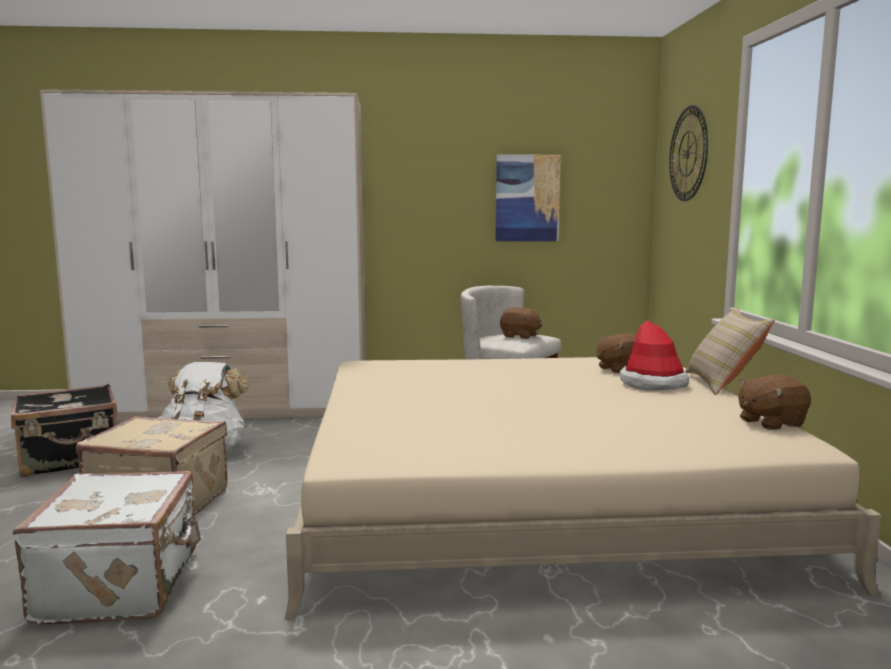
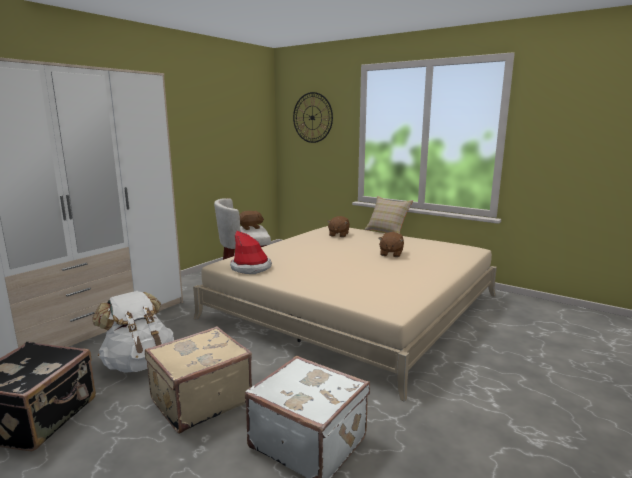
camera: 50 degrees left, 5 degrees up
picture [496,154,561,241] -> none
hat [620,320,689,391] -> hat moved to [230,231,272,274]
brown plush toy [738,374,811,430] -> brown plush toy moved to [378,232,404,257]

